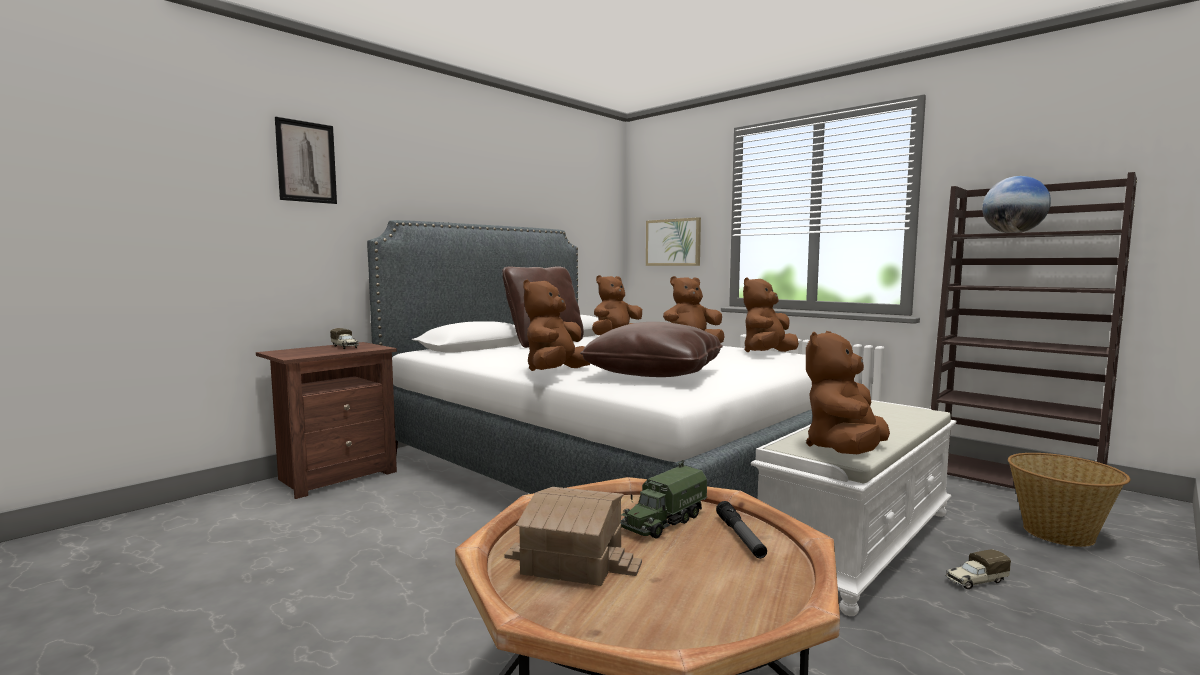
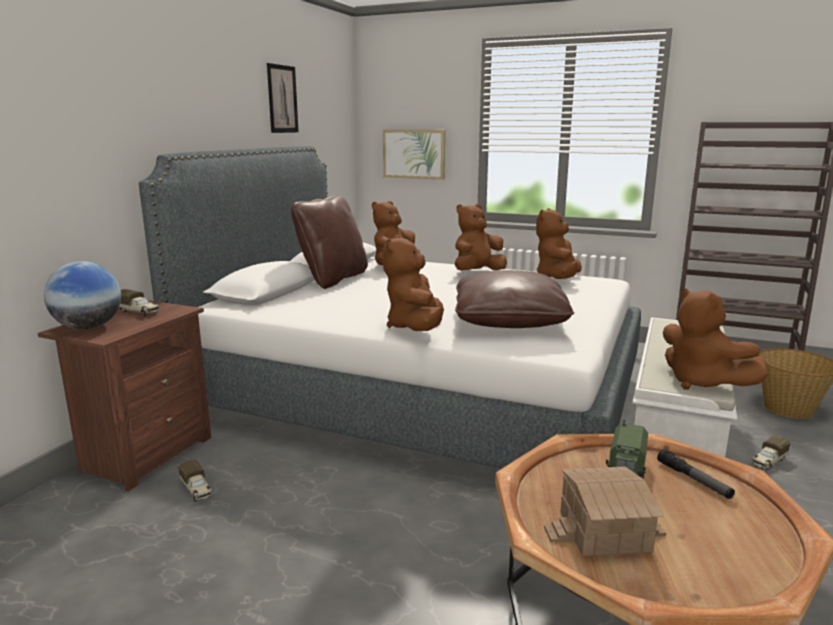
camera: 20 degrees left, 10 degrees up
picture [275,116,337,204] -> picture moved to [267,63,299,133]
brown plush toy [806,331,890,454] -> brown plush toy turned 45 degrees counterclockwise [663,288,769,390]
globe [982,176,1051,233] -> globe moved to [44,261,121,330]
none -> toy truck [178,460,213,501]

